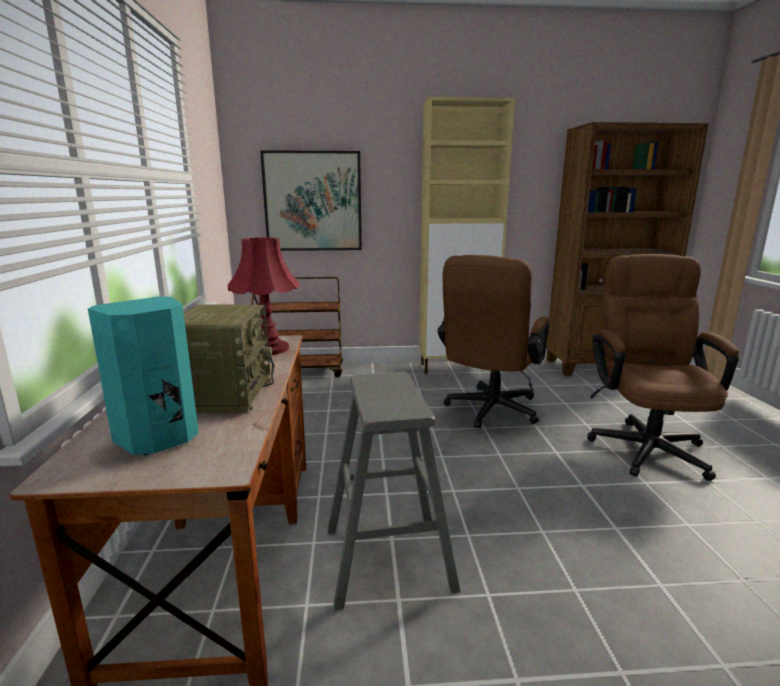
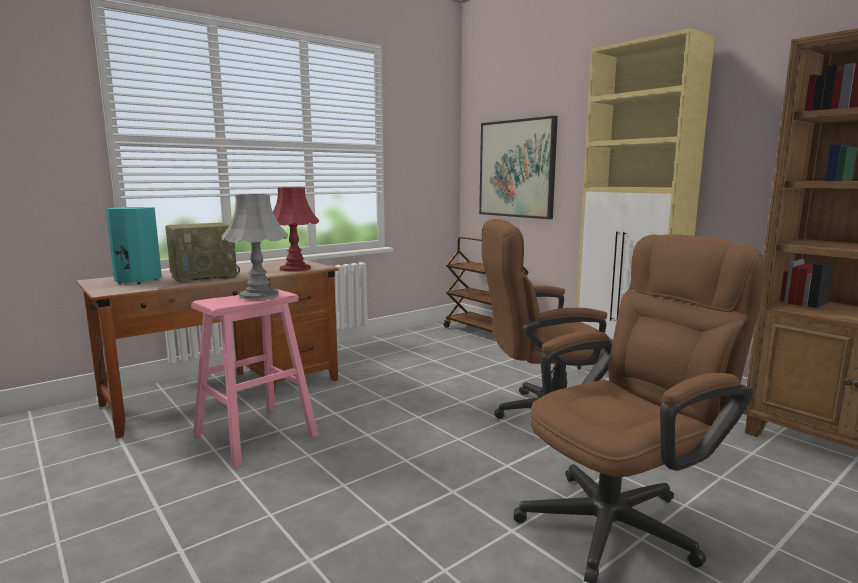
camera: 55 degrees right, 5 degrees down
grey stool [327,372,460,610] -> pink stool [191,289,318,468]
none -> grey table lamp [222,194,288,300]

